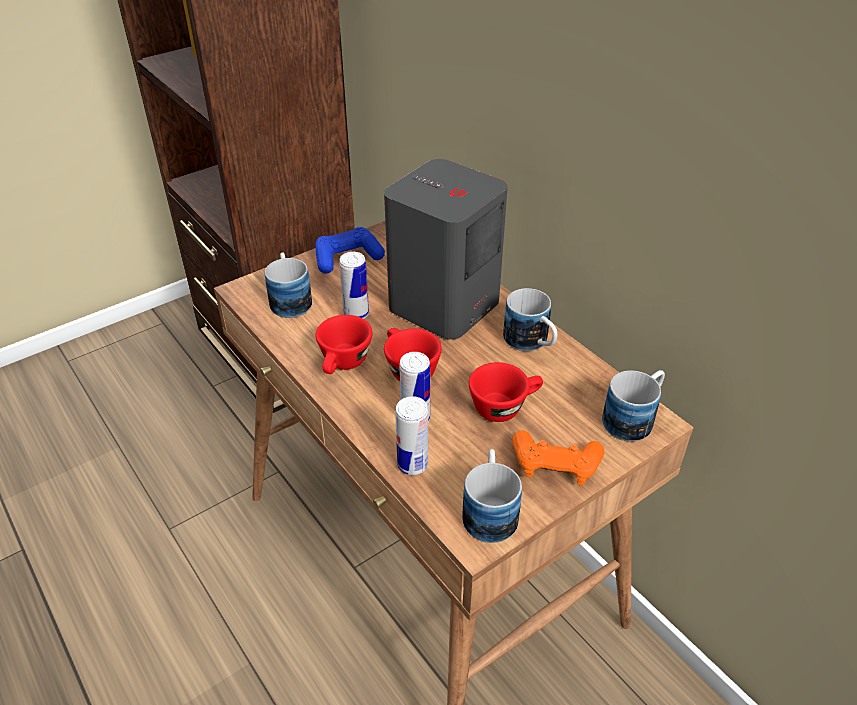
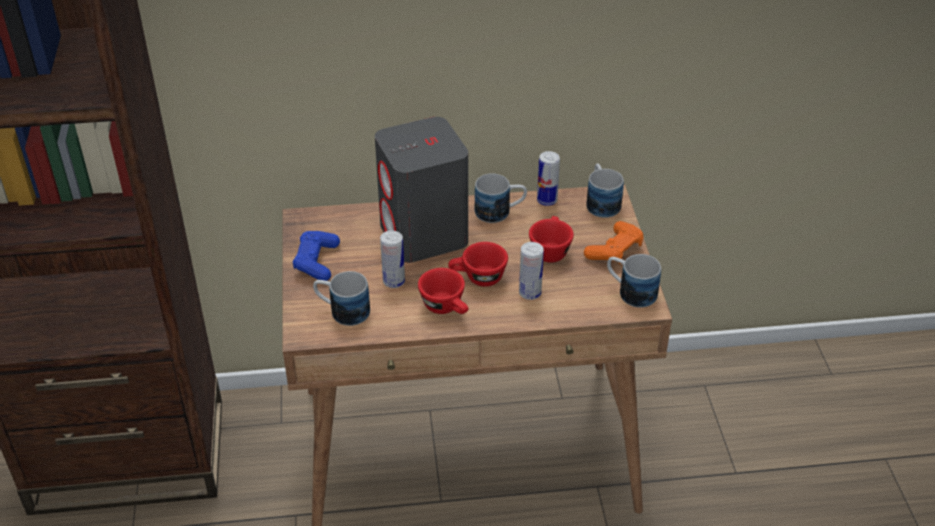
camera: 60 degrees left, 0 degrees up
can [395,396,428,475] -> can moved to [537,151,560,206]

